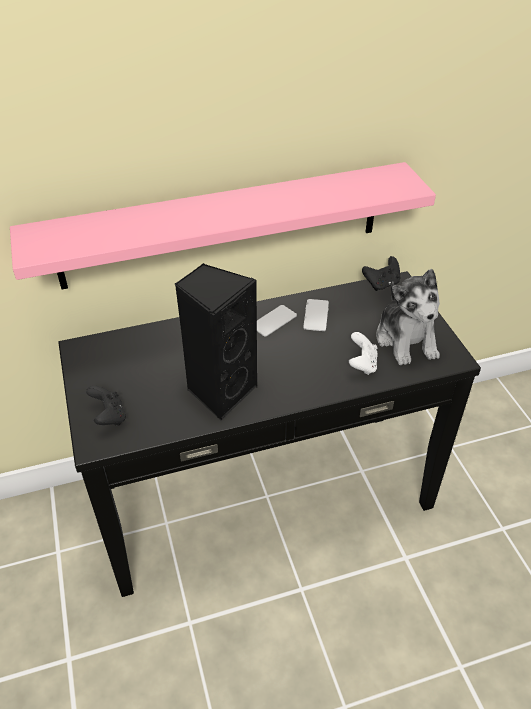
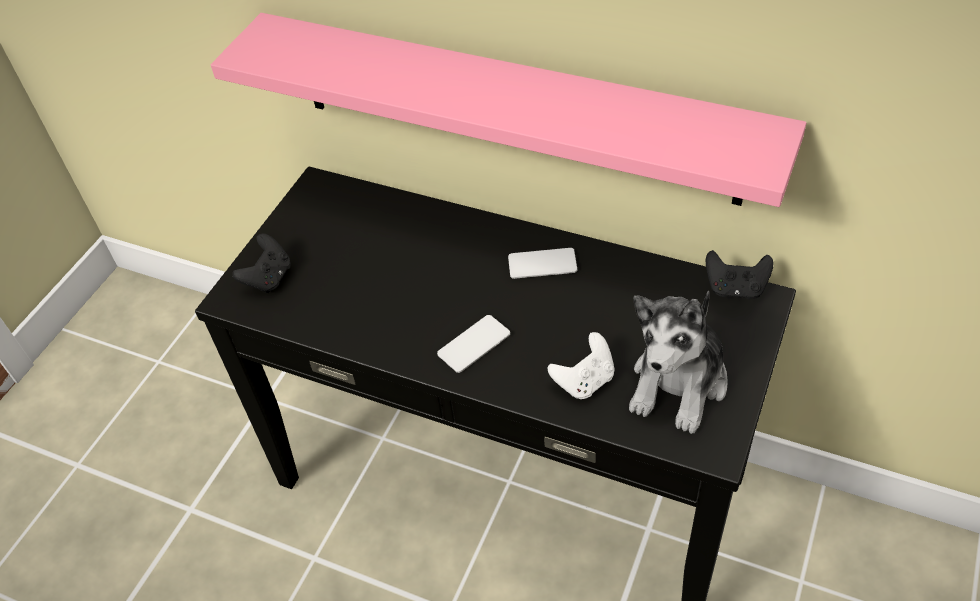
camera: 45 degrees right, 5 degrees up
black speaker [175,263,258,421] -> none
phone [303,299,329,331] -> phone moved to [437,315,510,373]

